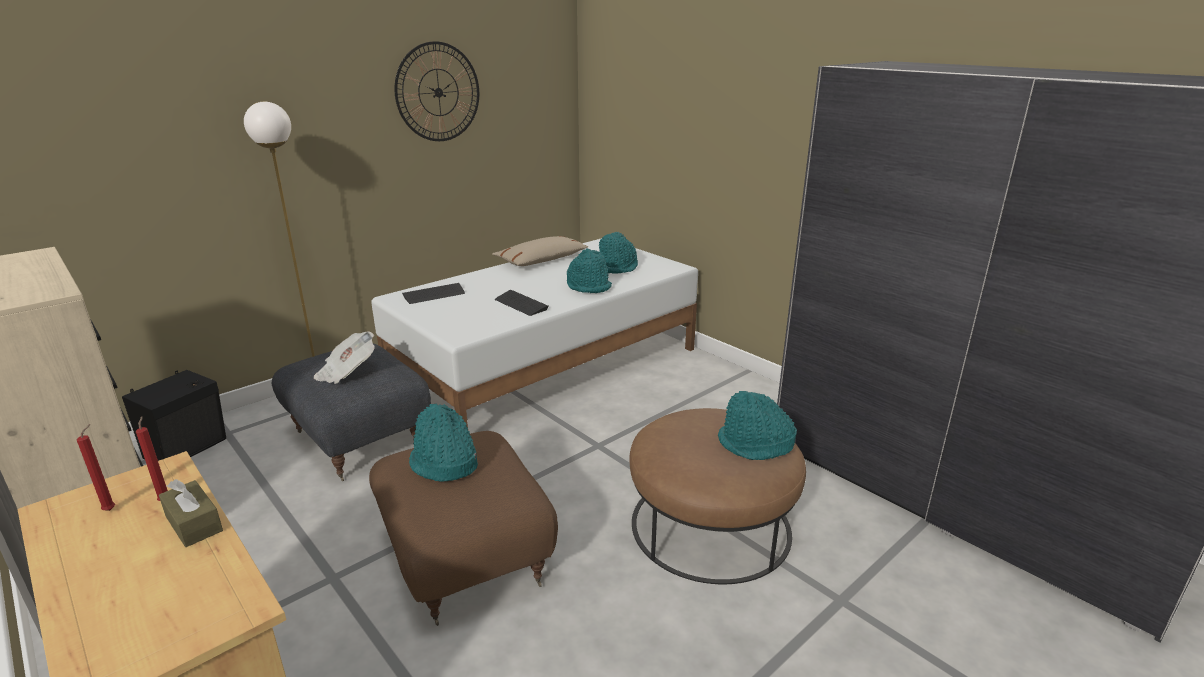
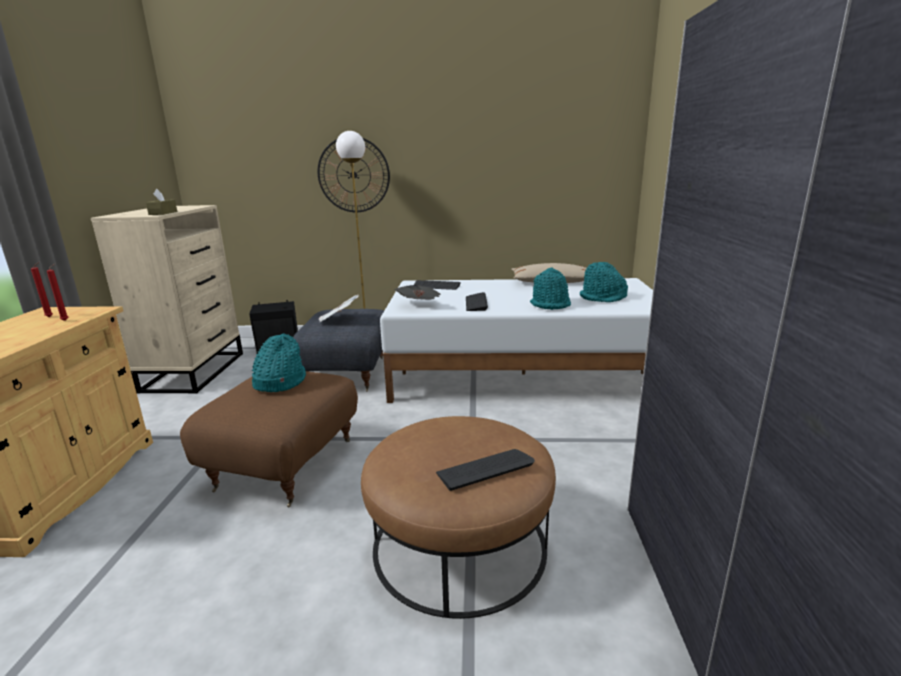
camera: 45 degrees right, 5 degrees down
brown tissue box [159,479,223,547] -> brown tissue box moved to [146,189,177,215]
wall clock [395,41,479,141] -> wall clock moved to [318,138,390,212]
turquoise hat [718,391,797,460] -> keyboard [436,449,535,491]
none -> newspaper [394,285,441,300]

